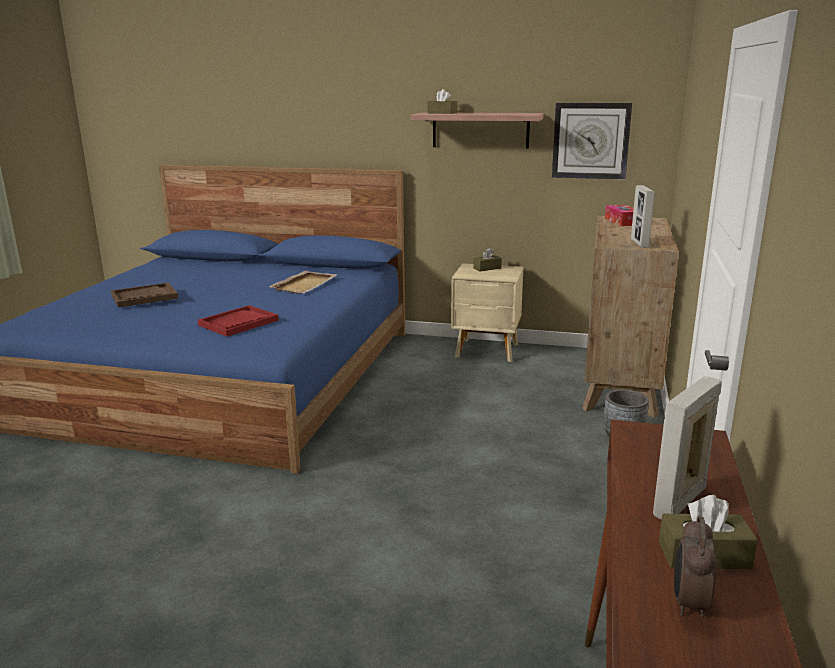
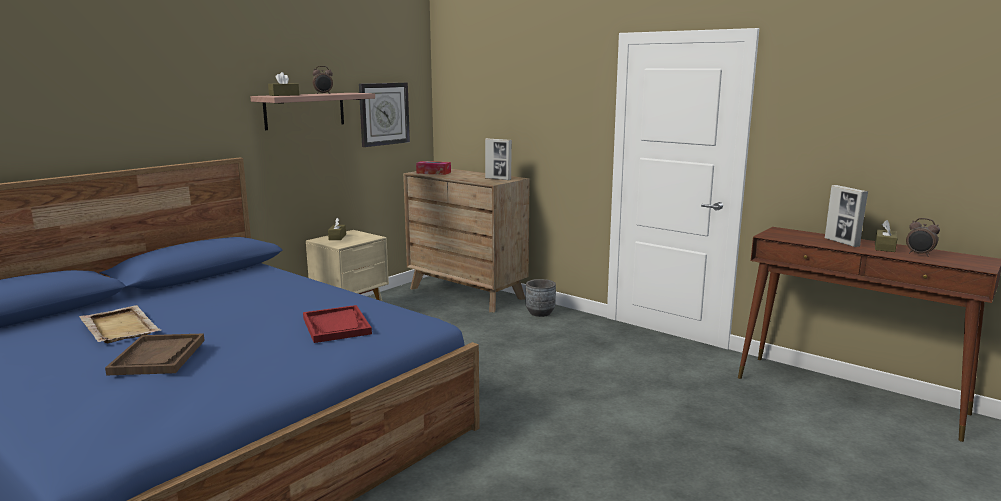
camera: 65 degrees left, 5 degrees down
beige tray [269,271,337,293] -> beige tray moved to [79,305,161,343]
none -> alarm clock [313,66,333,94]

